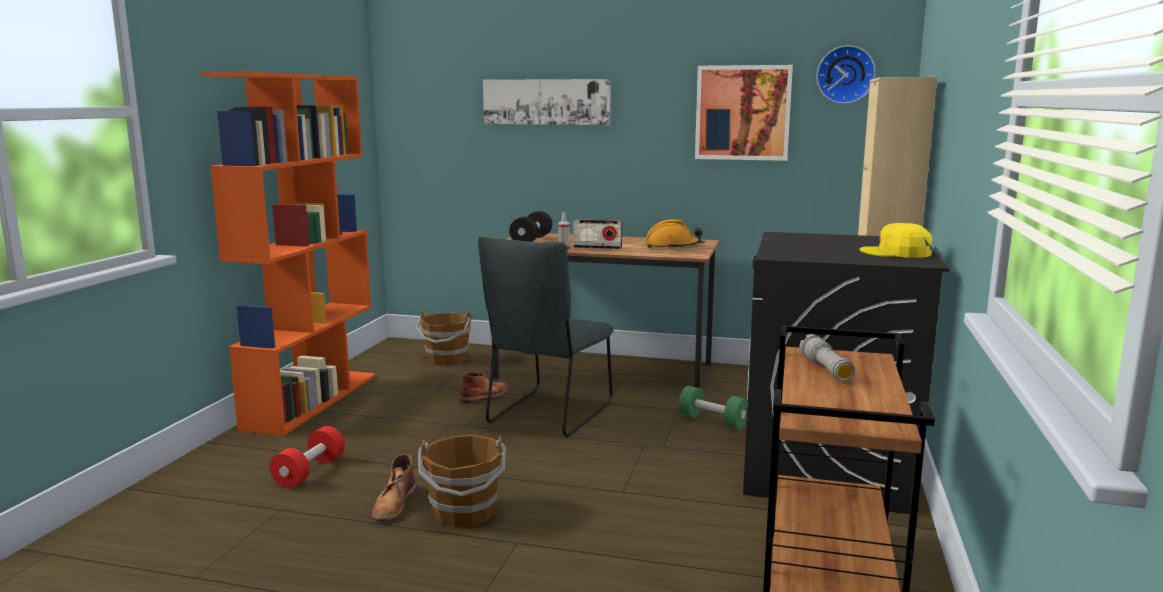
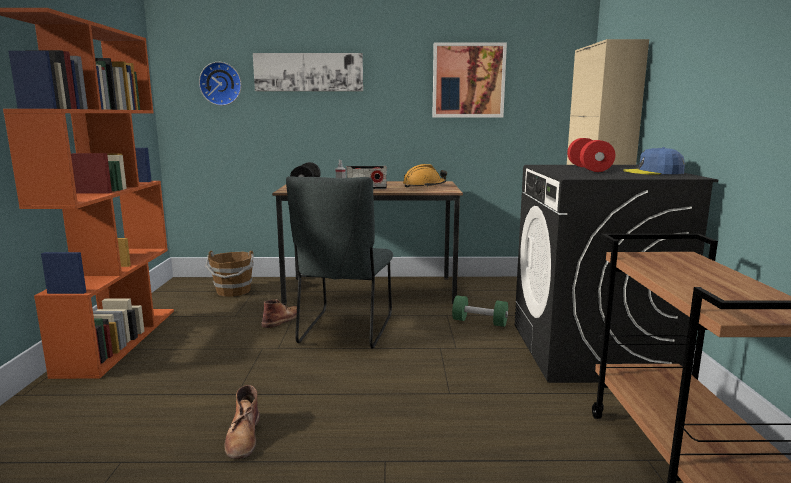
camera: 15 degrees left, 0 degrees up
red dumbbell [270,426,345,488] -> red dumbbell moved to [567,138,615,172]
brown bucket [418,434,506,527] -> none
grey flashlight [800,334,855,381] -> none
wall clock [816,45,876,104] -> wall clock moved to [199,62,241,106]
yellow cap [859,223,932,258] -> blue cap [623,147,685,174]

